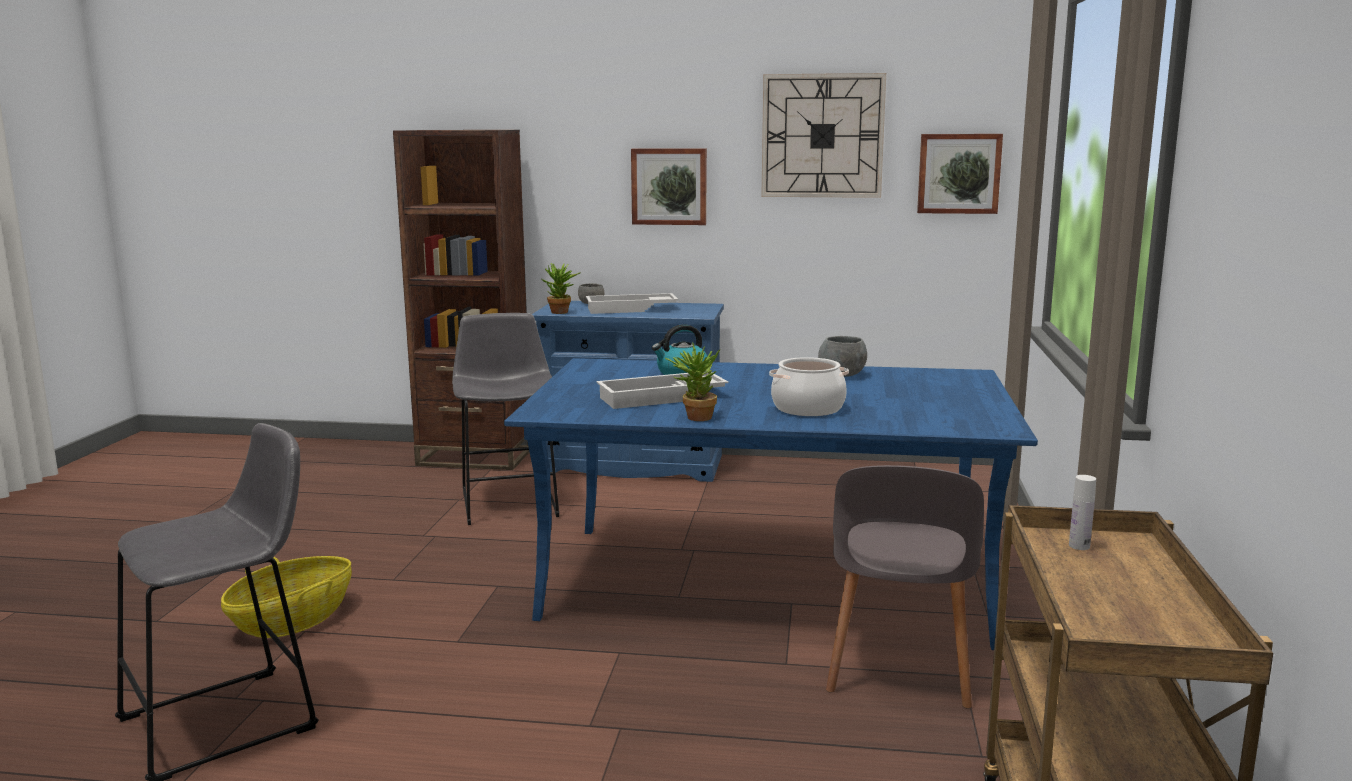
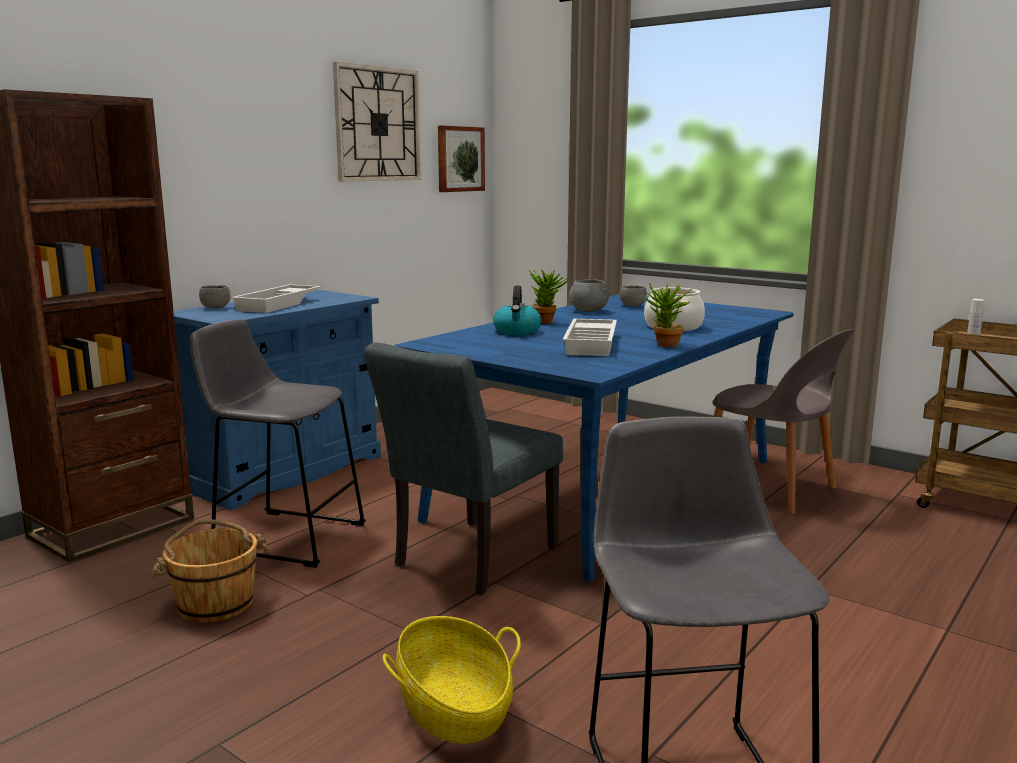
camera: 60 degrees left, 0 degrees up
potted plant [542,263,580,314] -> potted plant moved to [529,269,569,324]
picture [631,149,707,225] -> none
none -> brown bucket [151,519,271,623]
none -> grey chair [364,342,563,595]
none -> grey bowl [620,285,647,307]

